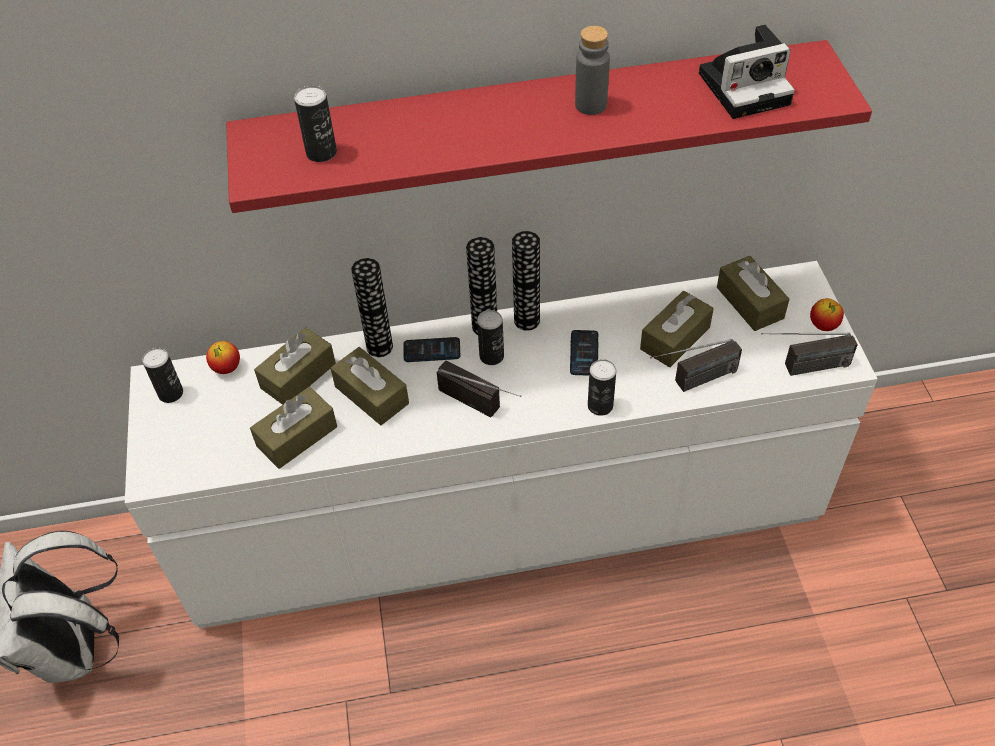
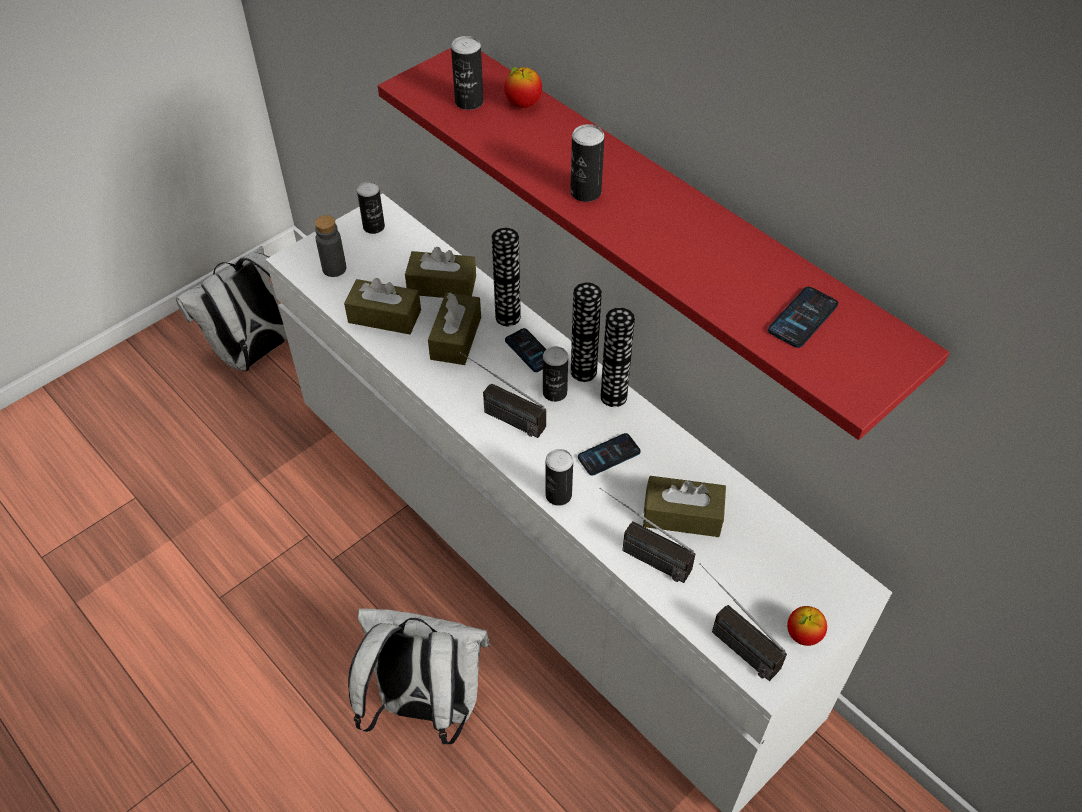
camera: 55 degrees right, 0 degrees up
apple [206,341,240,374] -> apple moved to [504,67,542,108]
radio [437,360,521,417] -> radio turned 120 degrees clockwise [460,352,546,438]
grey bottle [575,26,610,115] -> grey bottle moved to [315,215,346,277]
camera [699,25,795,119] -> phone [768,287,838,348]
brown tissue box [717,256,789,331] -> none
none -> white backpack [348,609,490,744]
none -> can [570,124,605,202]

